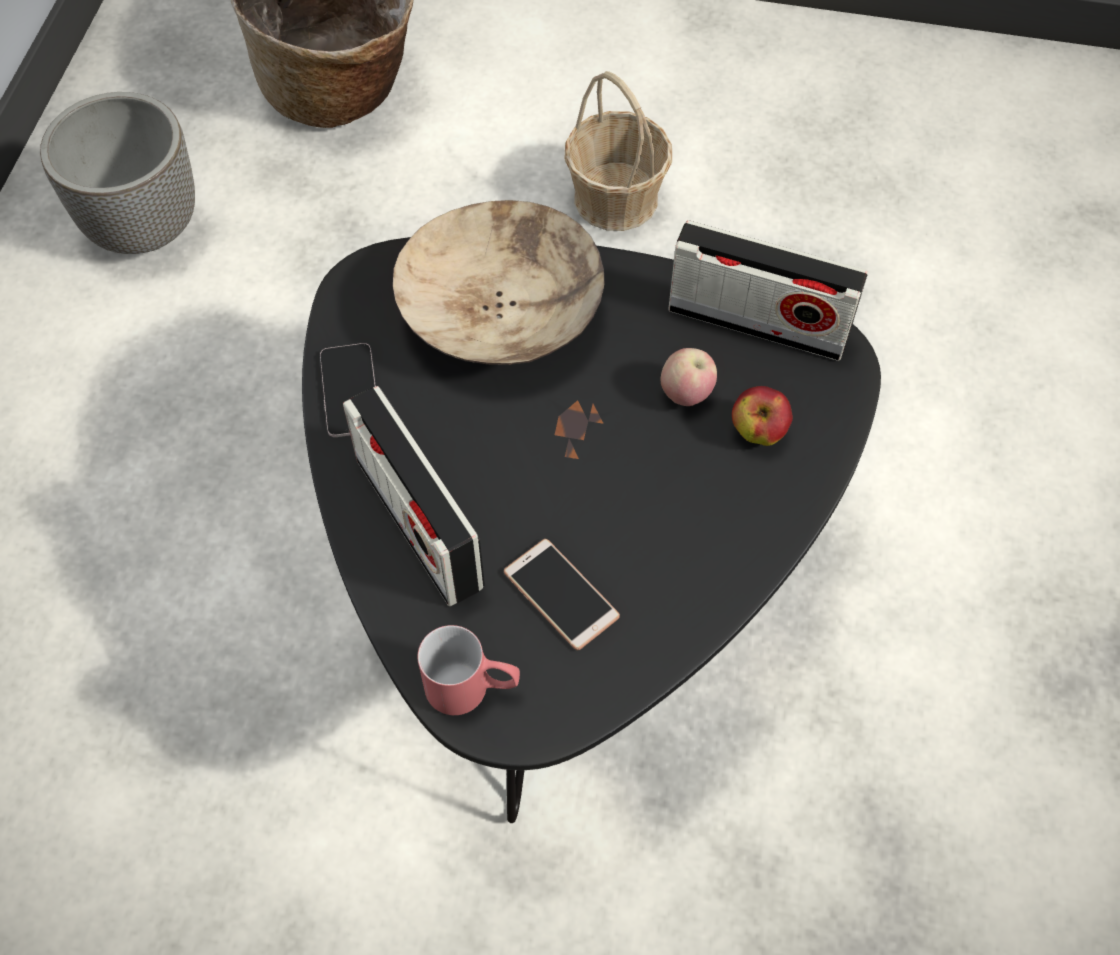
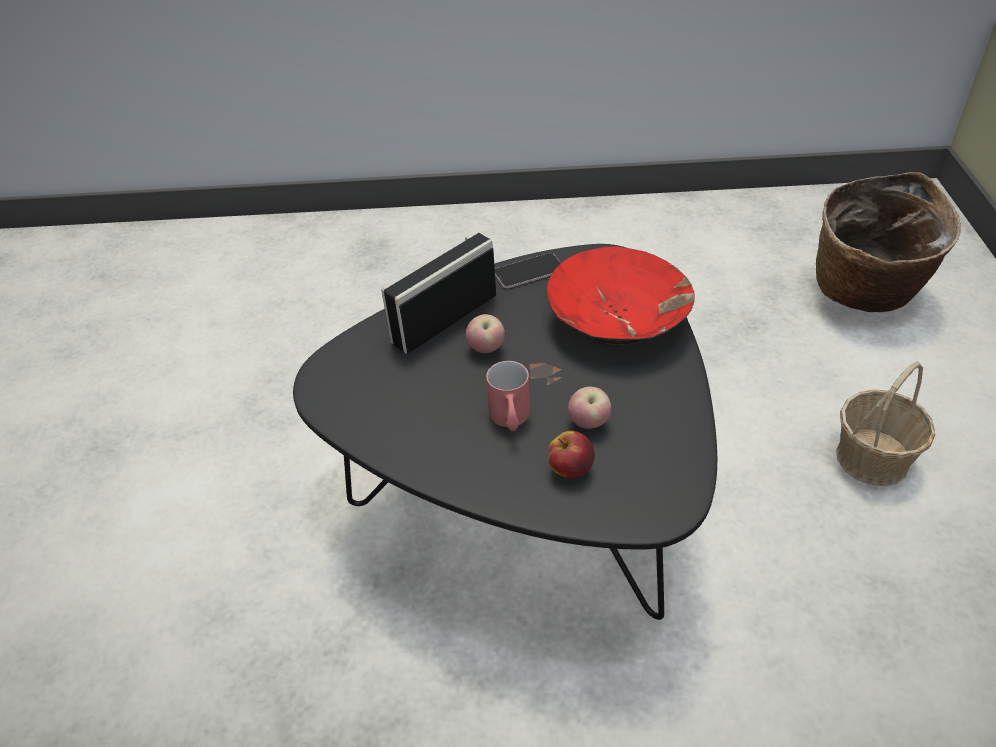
camera: 80 degrees right, 15 degrees down
planter [40,92,195,254] -> none
beige bowl [393,200,604,365] -> red bowl [547,246,695,345]
red mug [417,625,520,715] -> red mug moved to [486,361,530,431]
phone [504,539,620,650] -> none
radio [668,220,868,361] -> none
none -> apple [466,314,505,353]

